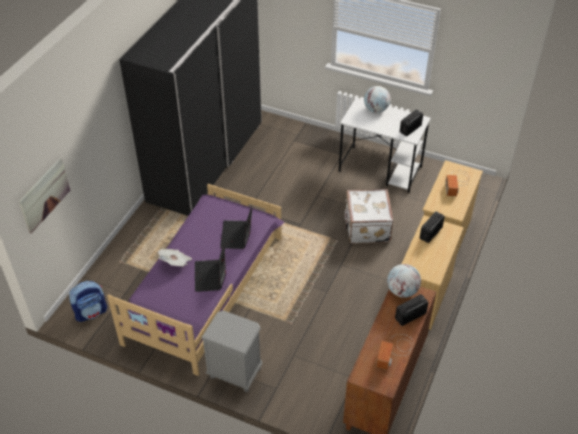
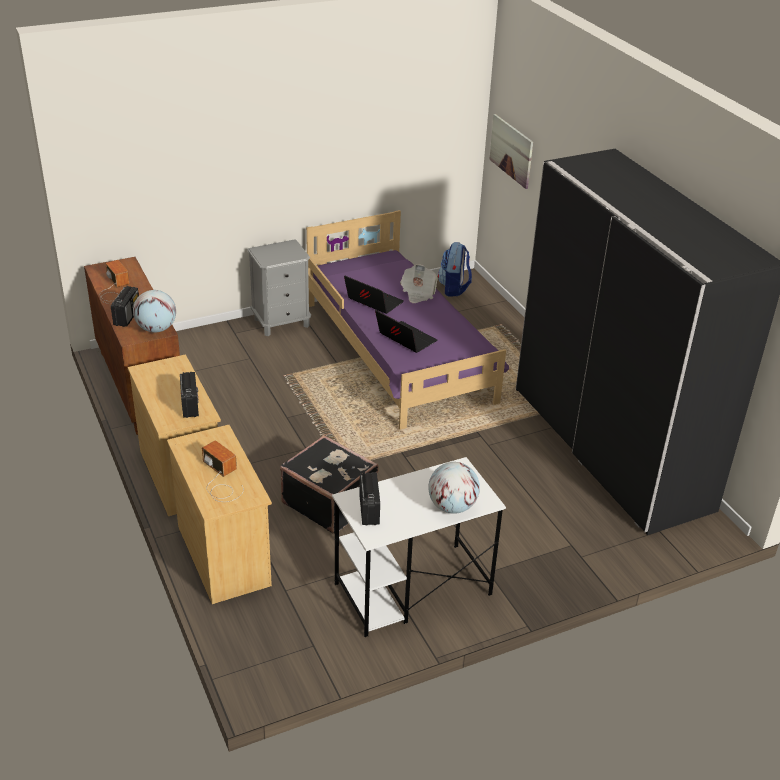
camera: 130 degrees right, 10 degrees down
white suitcase [345,189,393,244] -> black suitcase [280,435,378,534]

